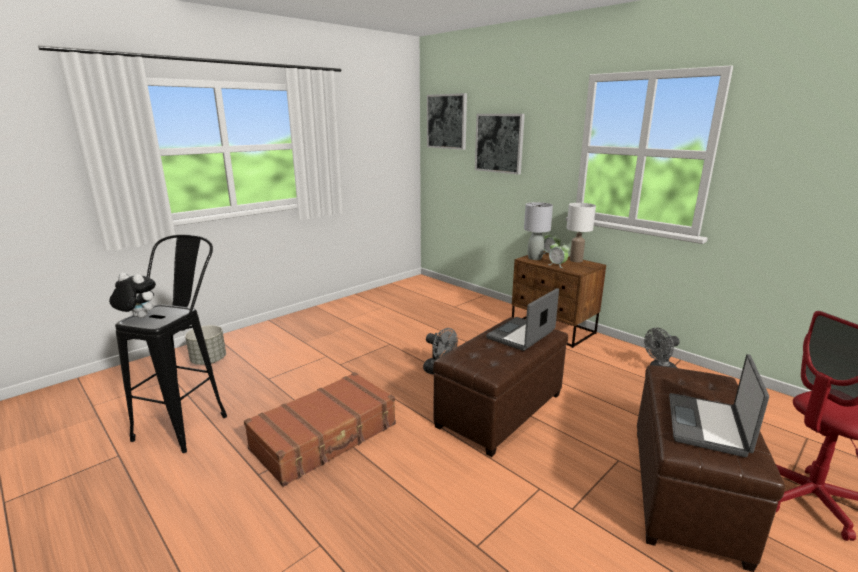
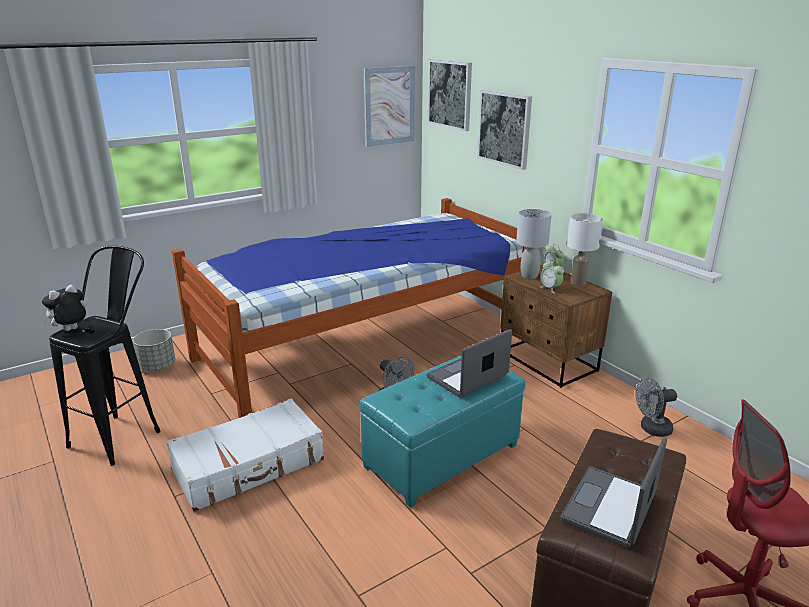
camera: 10 degrees right, 5 degrees up
plush toy [109,273,156,318] -> plush toy turned 75 degrees counterclockwise [42,285,86,331]
brown suitcase [244,372,396,487] -> white suitcase [166,398,324,512]
brown ottoman [433,317,568,457] -> turquoise ottoman [359,355,525,508]
none -> bed [172,198,526,418]
none -> picture [364,66,415,147]

